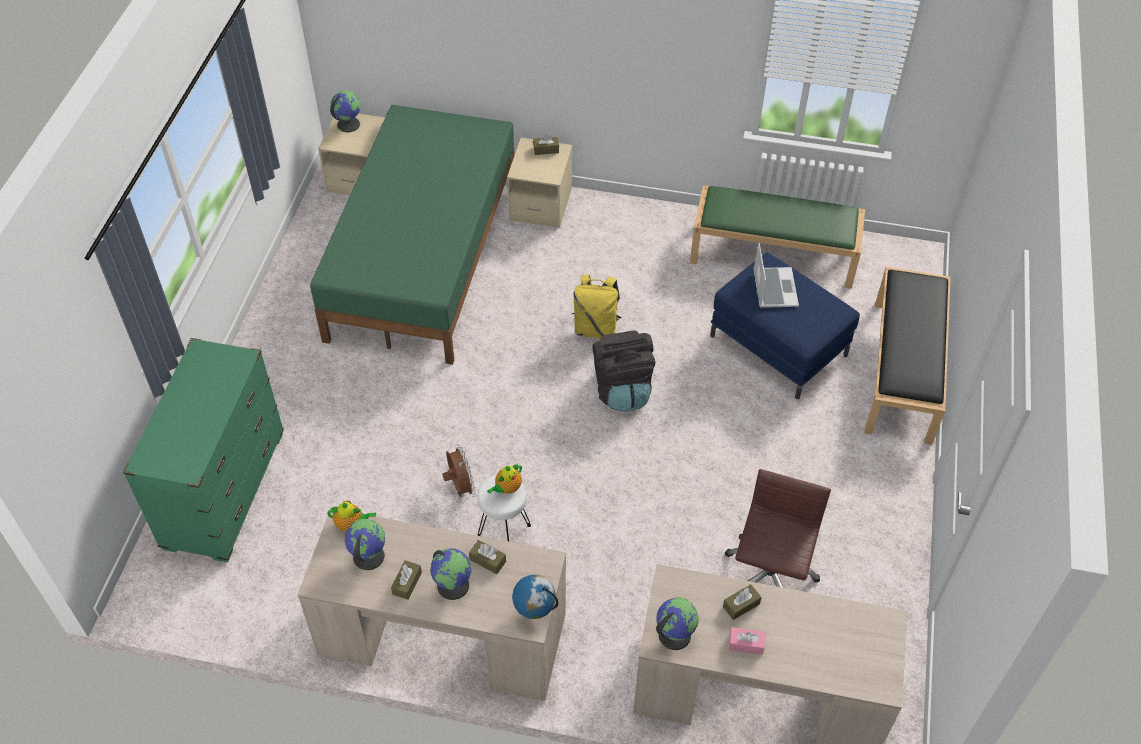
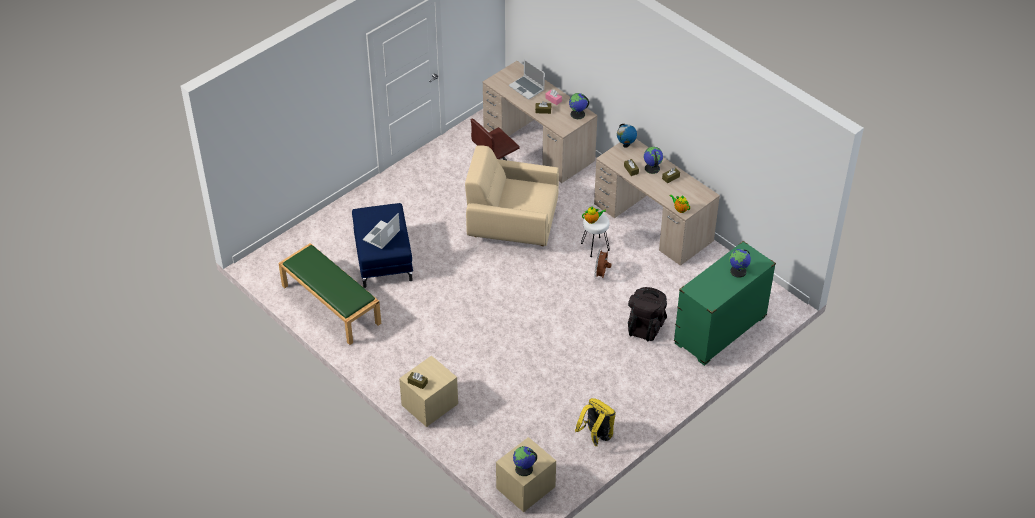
camera: 145 degrees left, 5 degrees down
green bed [310,105,515,365] -> none
globe [345,519,385,570] -> globe moved to [729,249,751,278]
yellow backpack [572,274,621,338] -> yellow backpack moved to [575,398,616,446]
black backpack [593,330,655,412] -> black backpack moved to [628,287,667,341]
black bench [864,267,951,445] -> none
none -> beige armchair [465,145,559,246]
none -> laptop [509,59,545,100]

